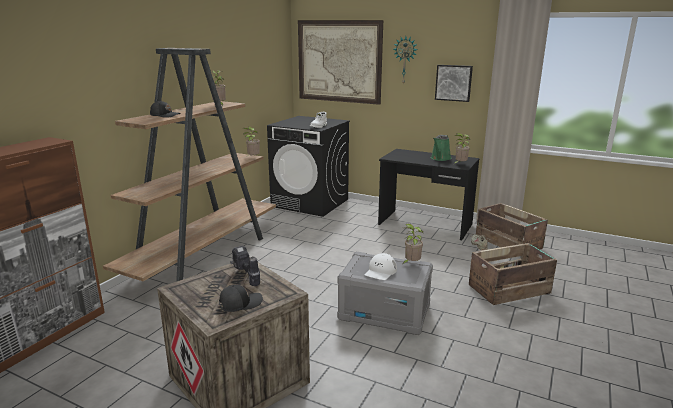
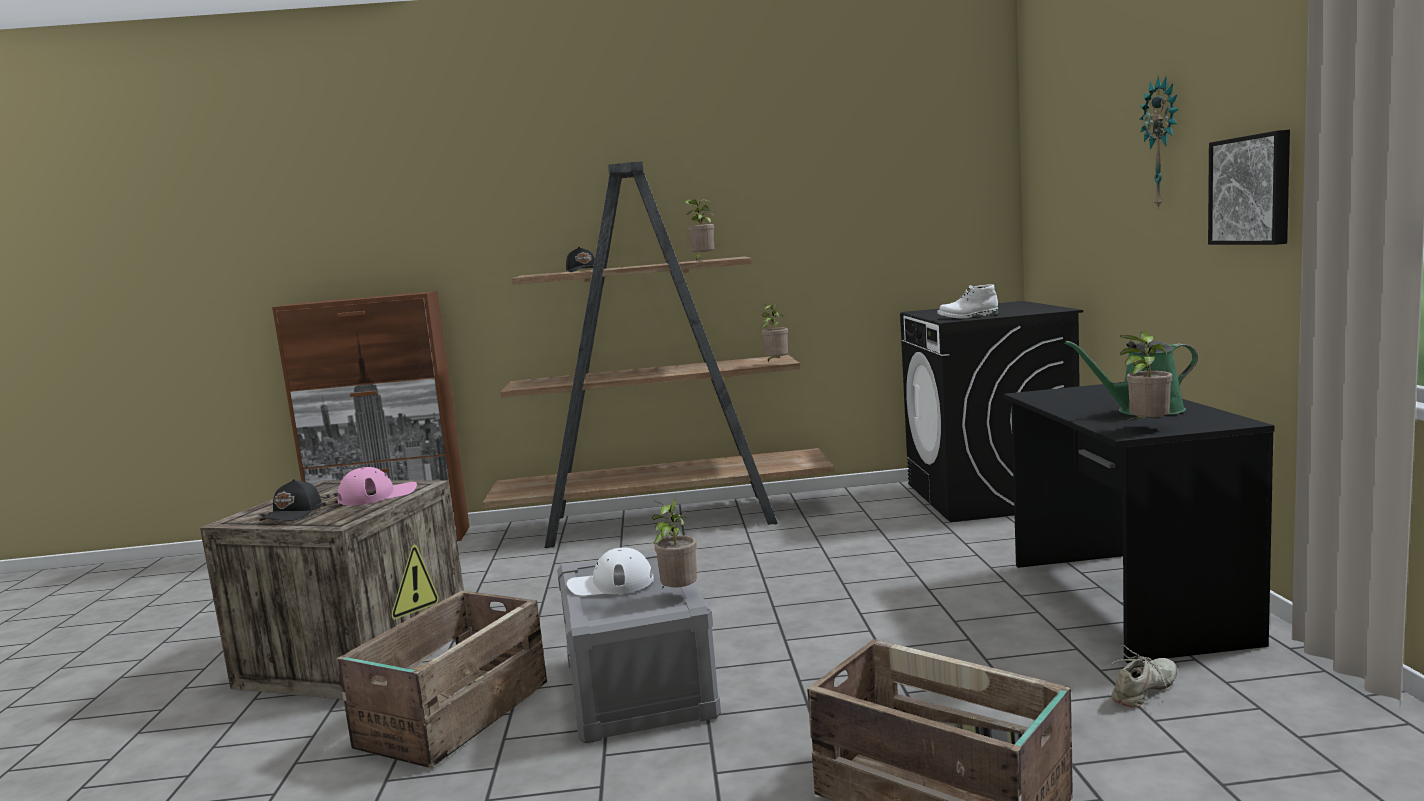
camera: 60 degrees right, 10 degrees down
black cap [219,285,263,312] -> black cap turned 75 degrees clockwise [259,479,322,521]
power drill [230,246,260,286] -> pink cap [337,467,417,505]
picture [298,20,383,105] -> none
crate [476,203,548,257] -> crate moved to [337,591,547,769]

